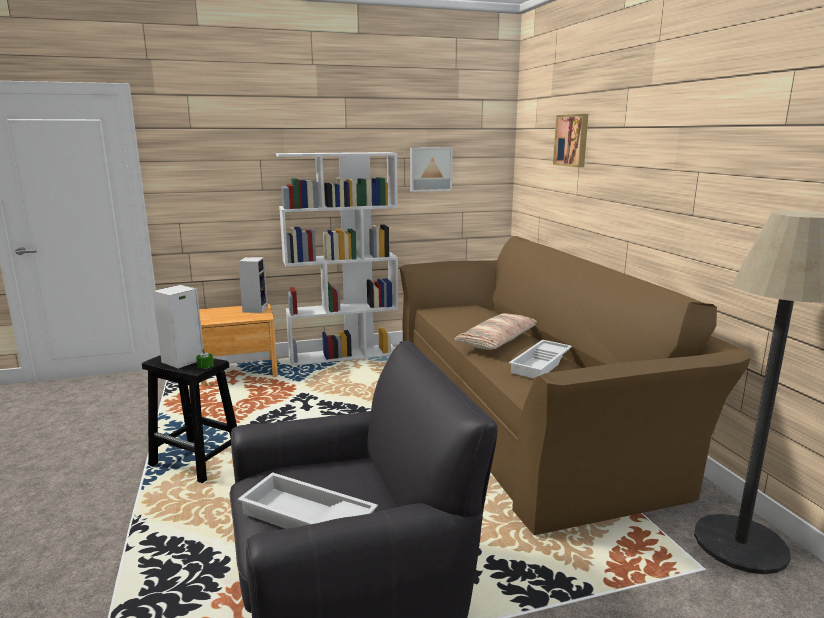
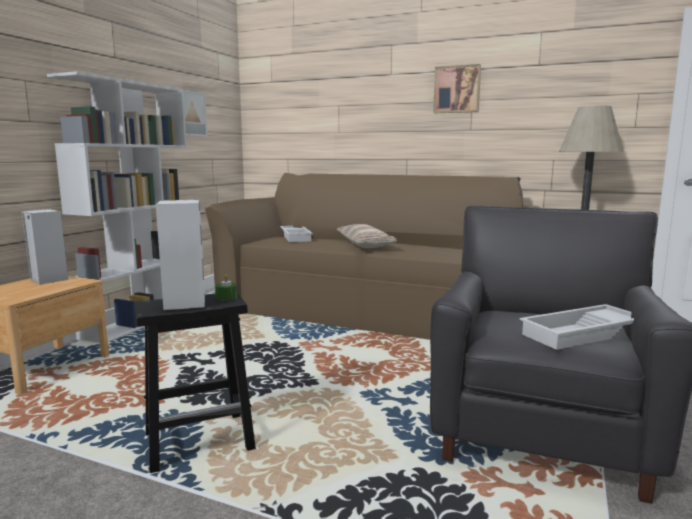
camera: 50 degrees left, 5 degrees down
white tray [509,340,572,379] -> white tray moved to [280,226,313,242]
picture [553,114,588,167] -> picture moved to [433,64,481,113]

